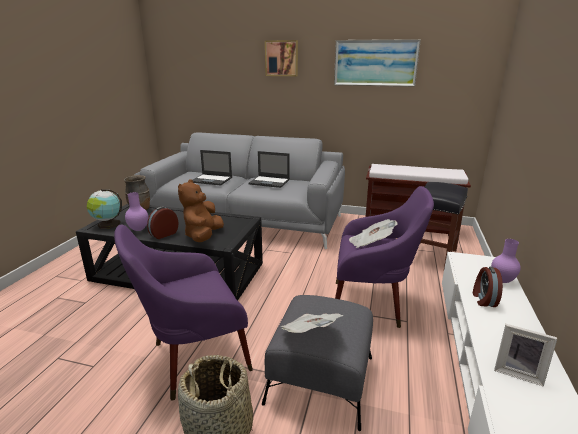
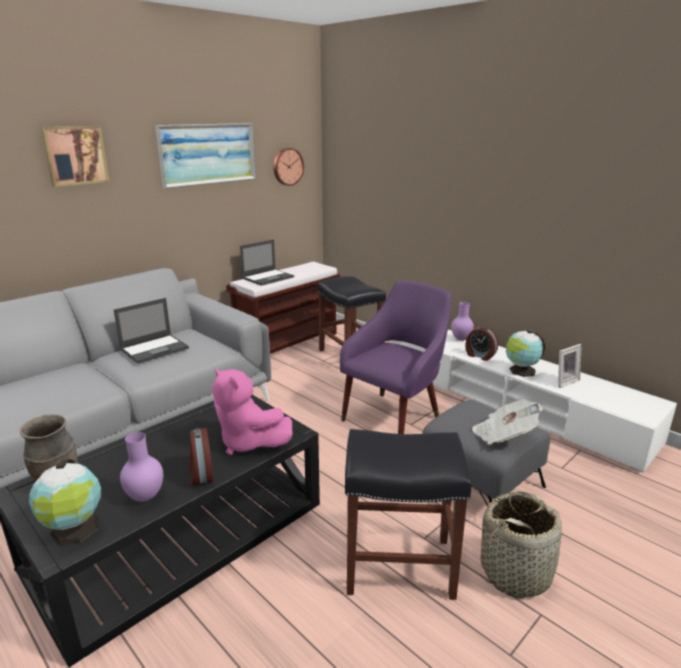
camera: 60 degrees left, 0 degrees up
purple armchair [114,225,253,401] -> black stool [345,429,471,600]
brown plush toy [178,179,224,242] -> pink plush toy [213,368,292,455]
laptop [193,150,232,185] -> laptop moved to [240,240,294,286]
newspaper [349,219,398,248] -> none
none -> wall clock [273,148,304,186]
none -> globe [506,330,545,377]

